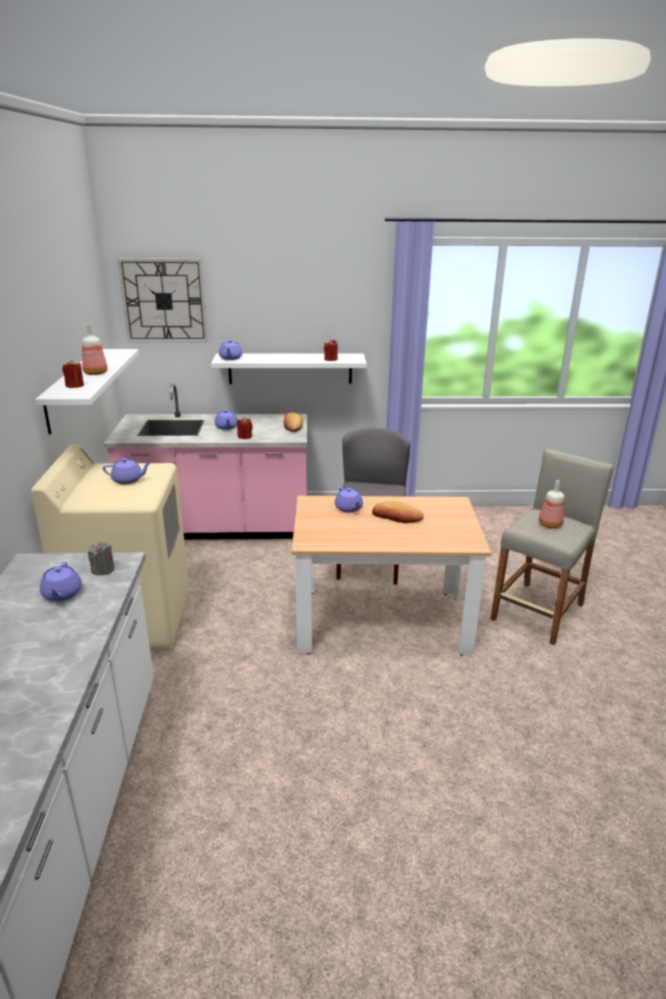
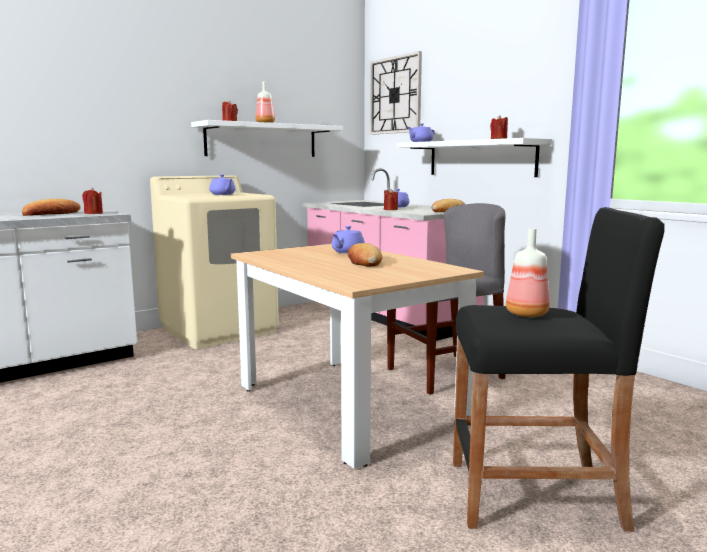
camera: 55 degrees right, 15 degrees down
purple teapot [40,562,82,601] -> bread [22,199,81,216]
grey candle [88,542,114,576] -> red candle [82,188,103,214]
beige stool [491,449,613,645] -> black stool [453,207,664,532]

